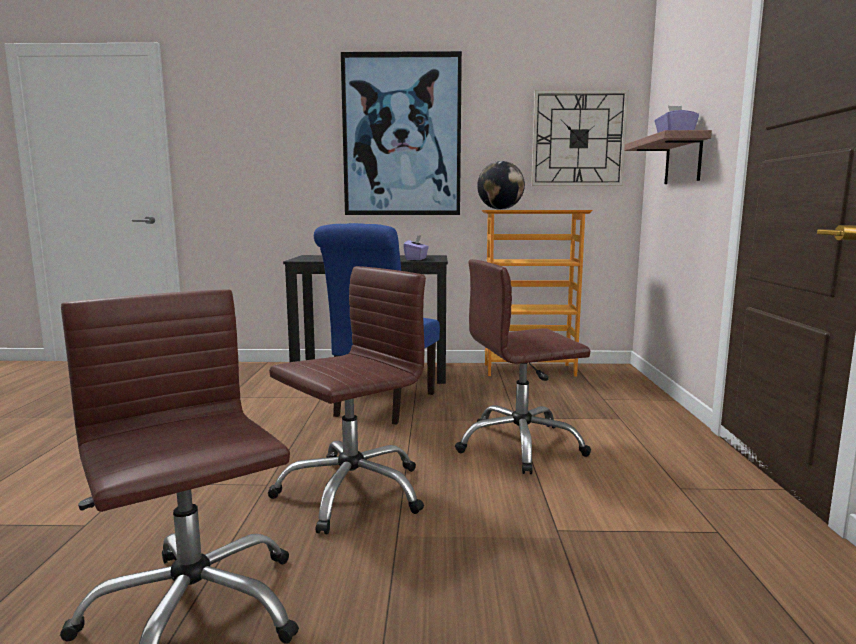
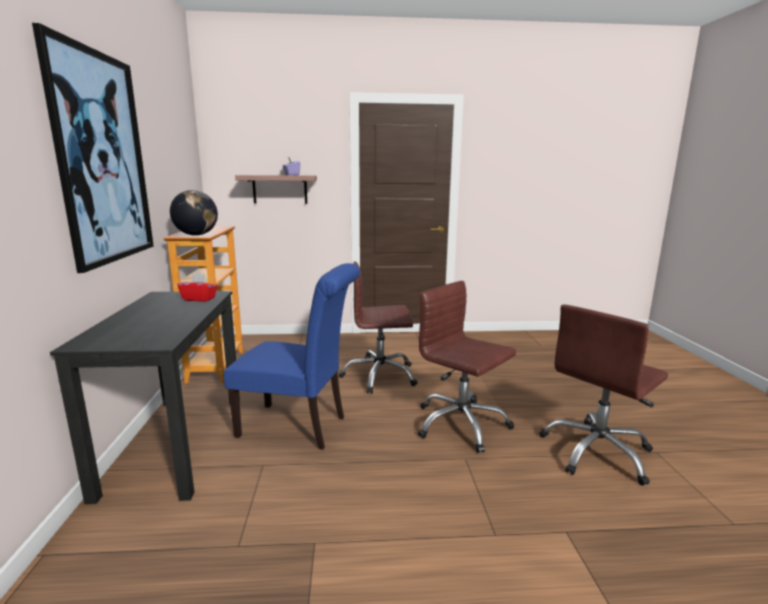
camera: 95 degrees left, 5 degrees up
purple tissue box [403,235,429,260] -> red tissue box [177,274,218,302]
brown office chair [455,259,591,474] -> brown office chair turned 105 degrees clockwise [339,262,418,394]
wall clock [531,90,629,186] -> none

